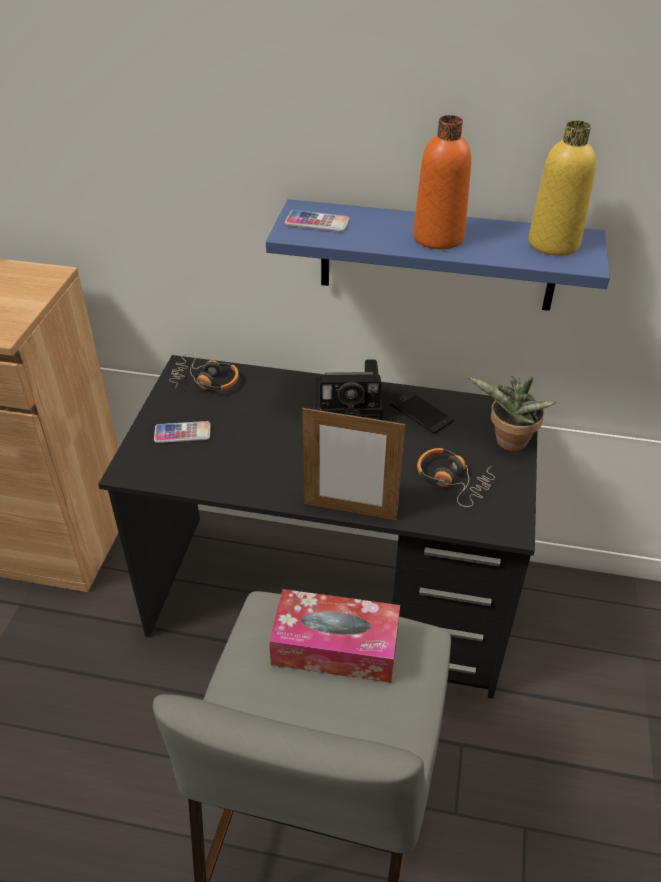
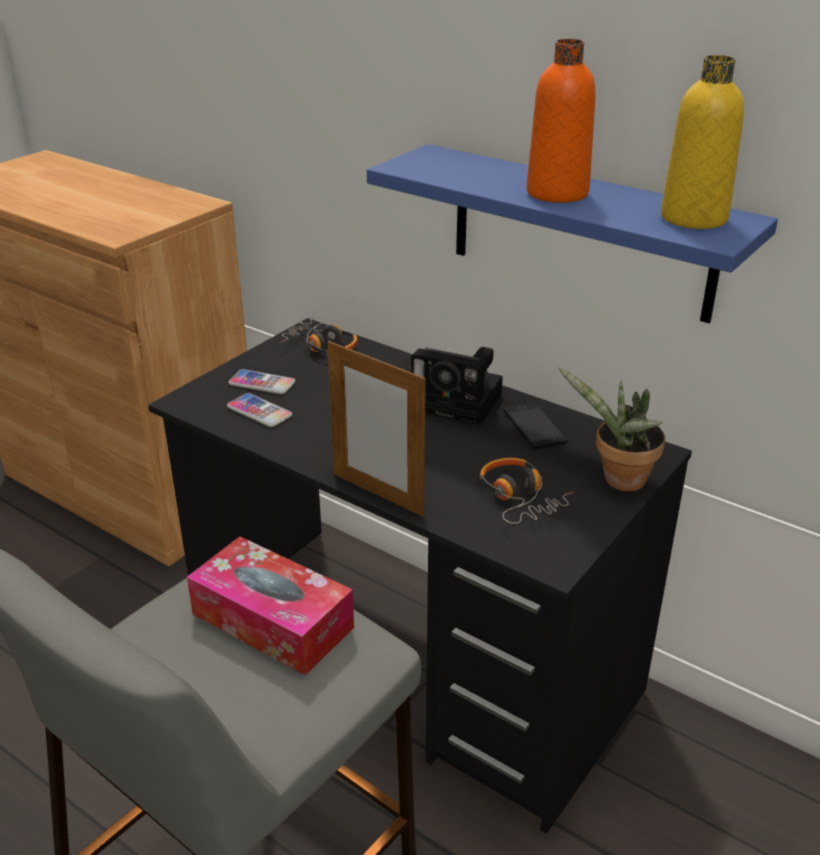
camera: 25 degrees right, 10 degrees down
phone [285,210,349,232] -> phone moved to [227,393,292,427]

